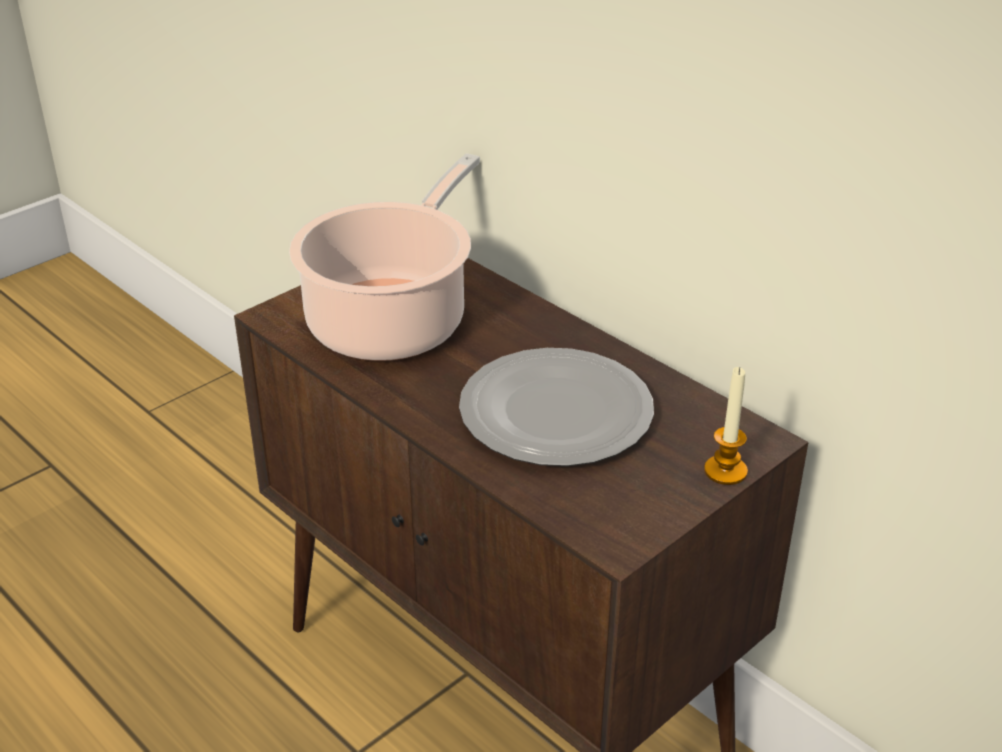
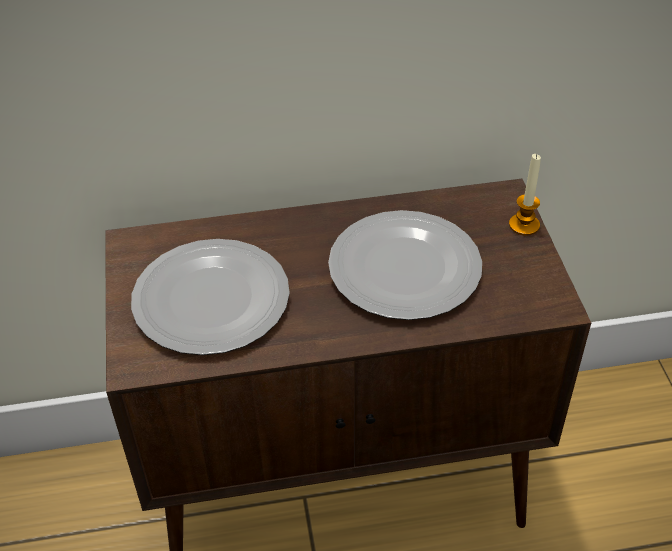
camera: 55 degrees left, 10 degrees up
cooking pot [289,153,480,361] -> plate [131,239,290,355]

